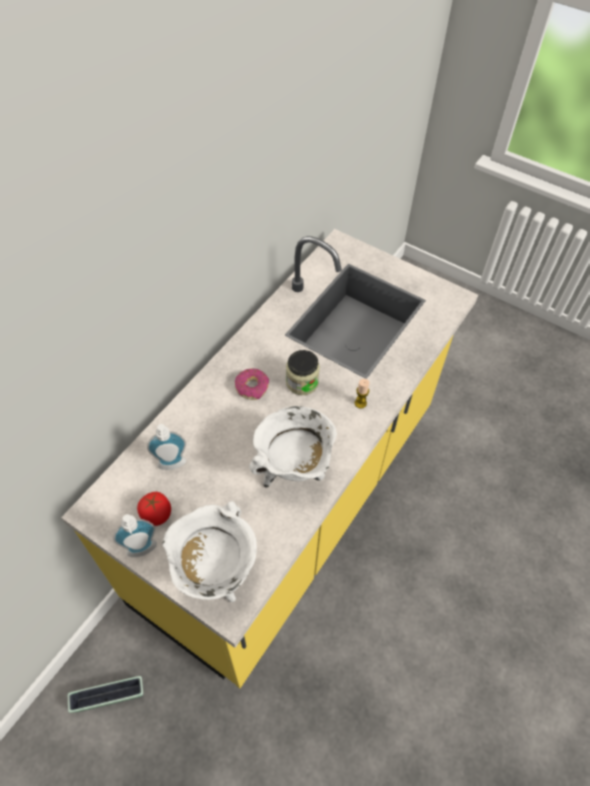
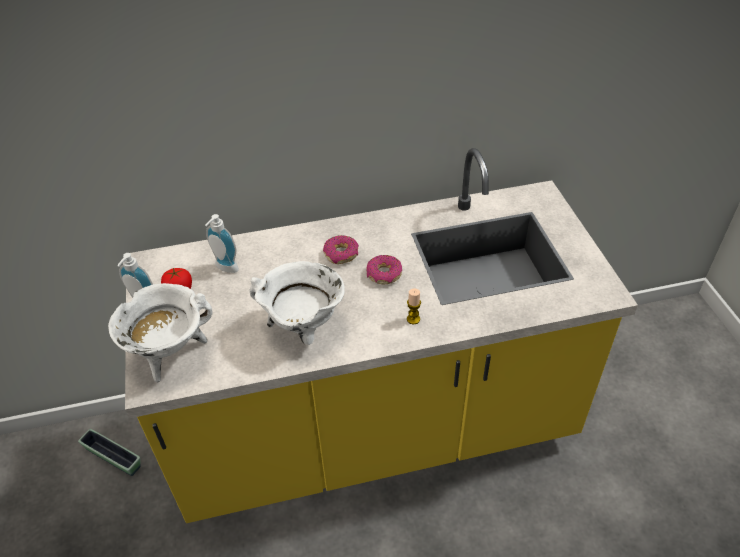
camera: 45 degrees right, 10 degrees down
jar [286,350,320,395] -> donut [366,255,402,284]

